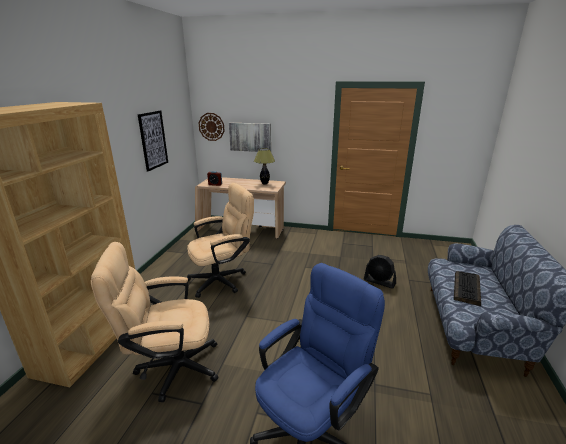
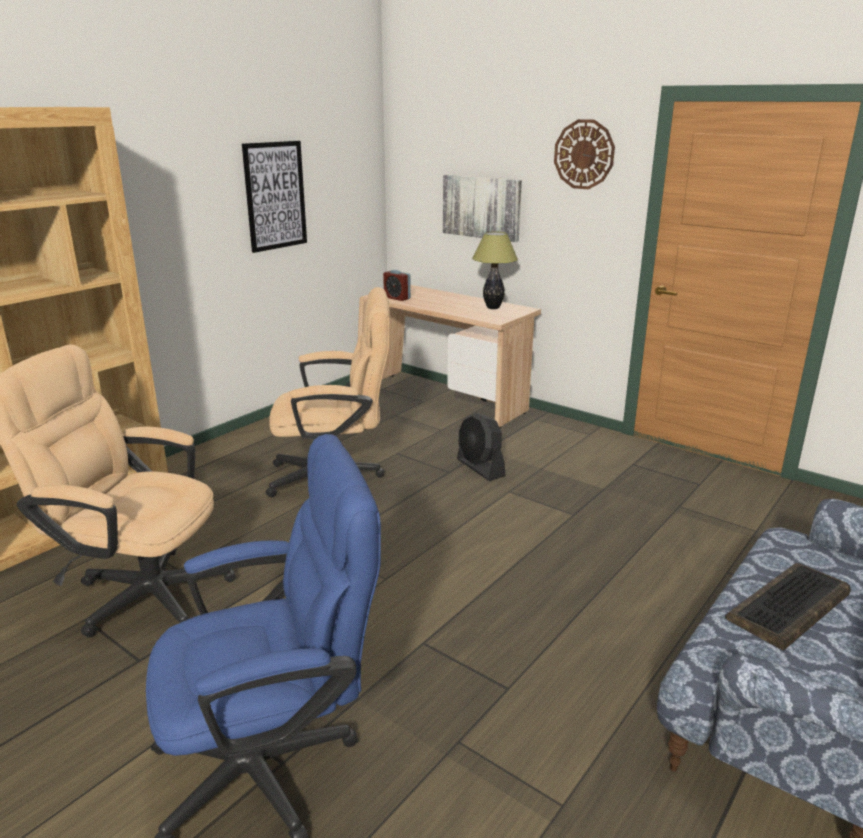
camera: 25 degrees right, 0 degrees up
wall clock [199,113,224,141] -> wall clock moved to [554,119,615,189]
black fan [364,255,396,289] -> black fan moved to [457,413,506,481]

